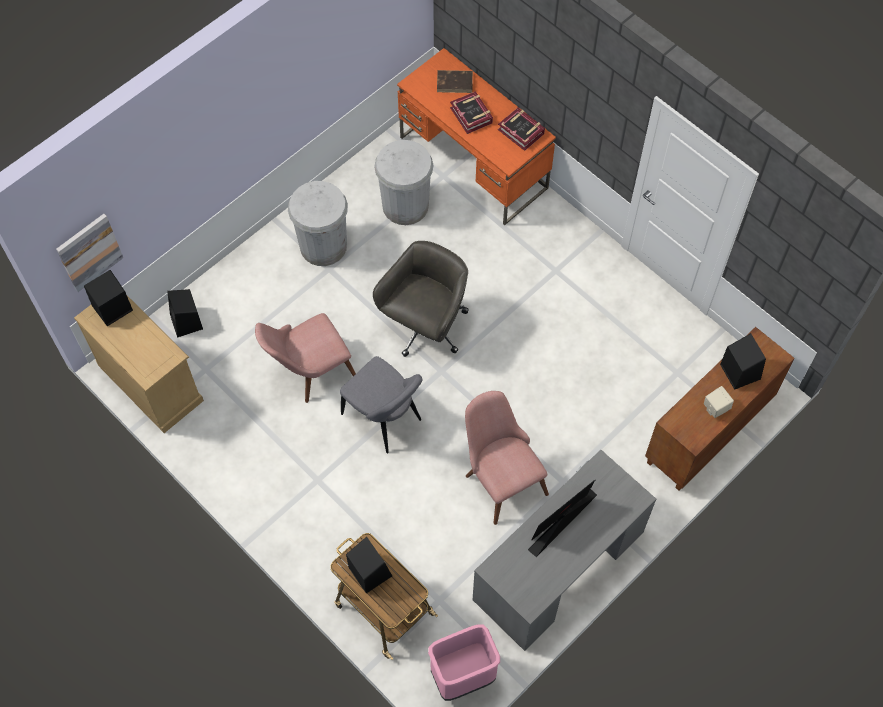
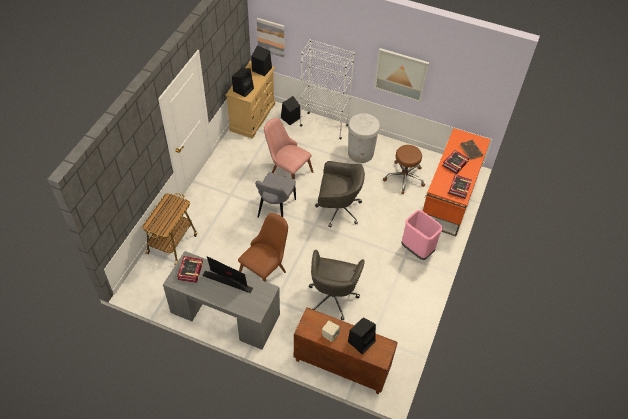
camera: 65 degrees right, 10 degrees down
black speaker [346,537,392,593] -> black speaker moved to [232,68,254,97]
white trash can [374,140,434,225] -> brown stool [383,145,425,194]
pink trash can [428,624,500,701] -> pink trash can moved to [401,210,443,260]
pink chair [465,391,549,525] -> brown chair [238,213,288,282]
none -> book [177,256,203,283]
none -> white bookcase [300,39,355,140]
none -> grey office chair [309,250,365,320]
none -> picture [374,48,429,102]

